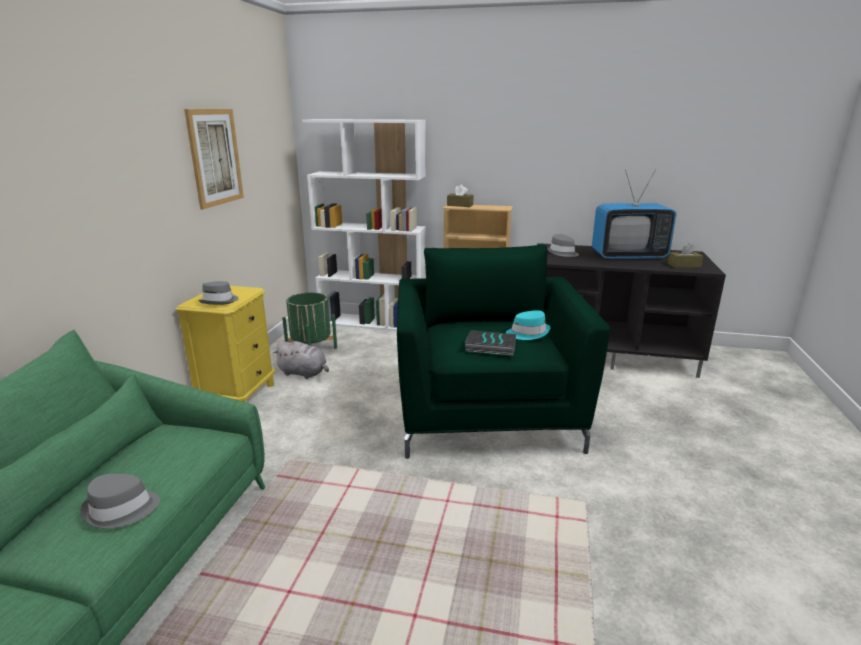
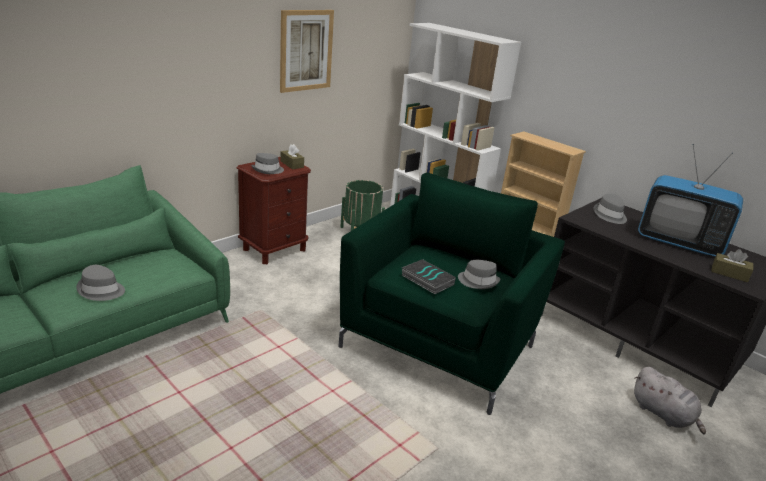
camera: 30 degrees right, 5 degrees up
yellow nightstand [176,286,275,402] -> brown nightstand [237,157,311,264]
grey plush toy [273,340,329,379] -> grey plush toy moved to [634,367,706,434]
brown tissue box [447,185,474,207] -> brown tissue box moved to [280,144,304,169]
turquoise hat [506,310,550,340] -> grey hat [458,260,500,289]

